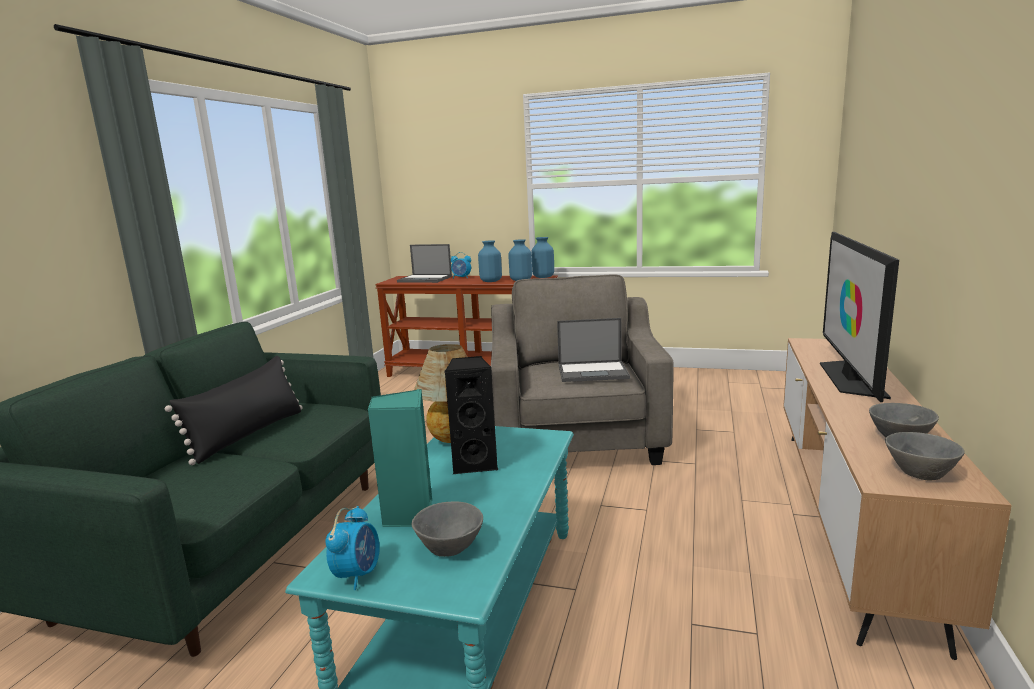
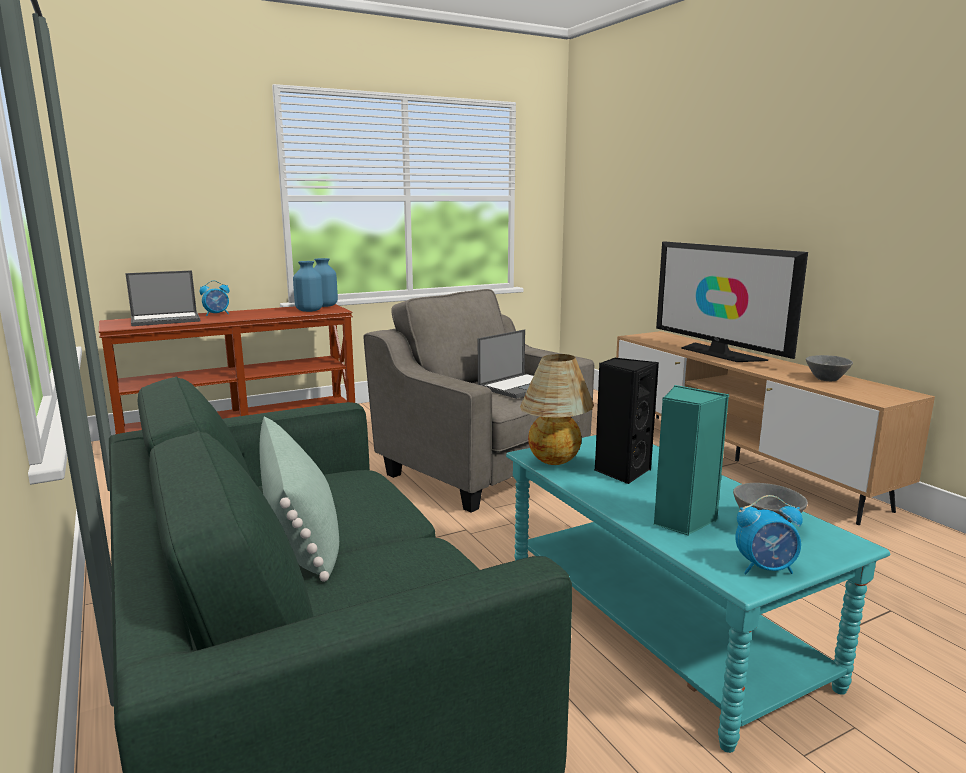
camera: 45 degrees left, 0 degrees up
black pillow [165,356,302,465] -> green pillow [260,417,339,582]
alarm clock [325,506,380,590] -> alarm clock turned 120 degrees clockwise [735,495,803,574]
blue vase [478,241,502,282] -> none
grey bowl [885,432,965,481] -> none

